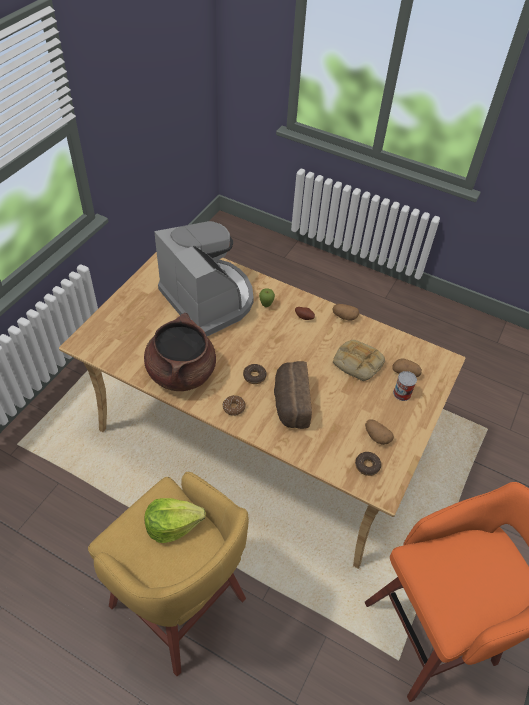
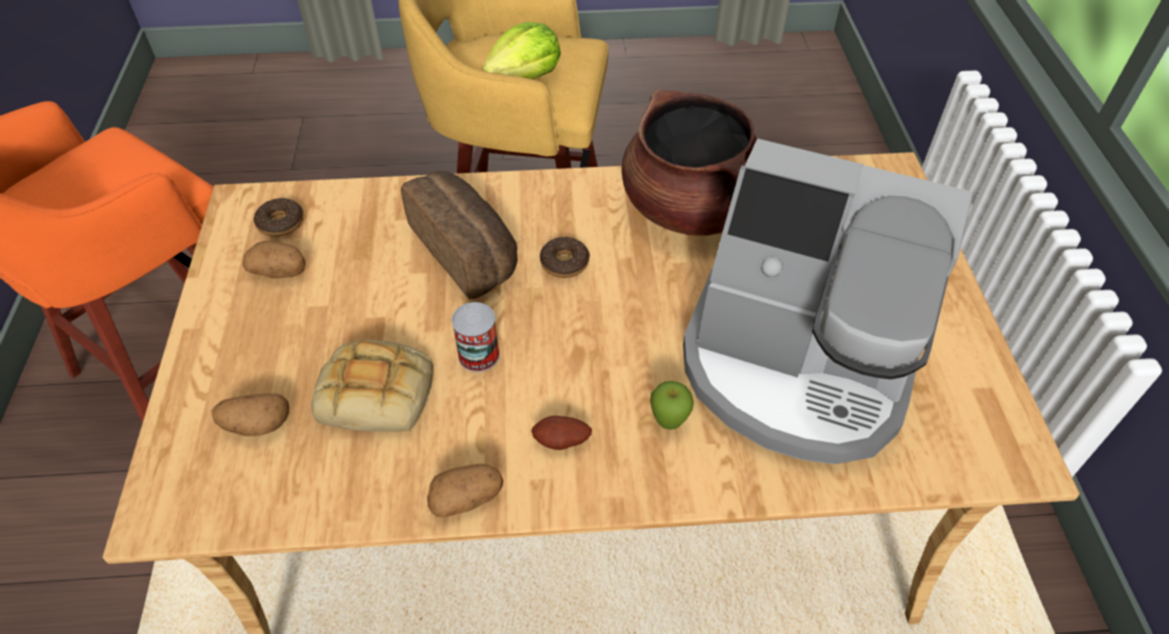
camera: 150 degrees right, 0 degrees up
donut [223,395,246,416] -> none
can [393,371,417,401] -> can moved to [452,302,500,372]

